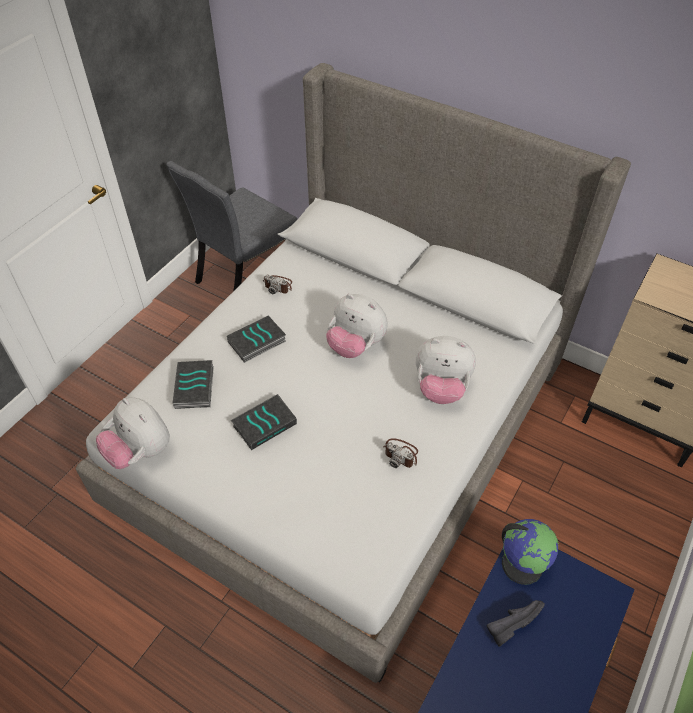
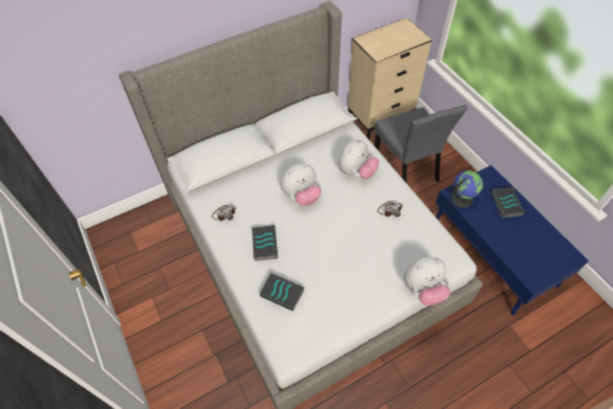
camera: 60 degrees left, 5 degrees up
plush toy [96,397,170,469] -> plush toy moved to [404,257,450,306]
grey chair [166,161,297,291] -> grey chair moved to [374,105,468,183]
book [231,394,297,450] -> book moved to [491,187,524,218]
black shoe [486,600,545,647] -> none

